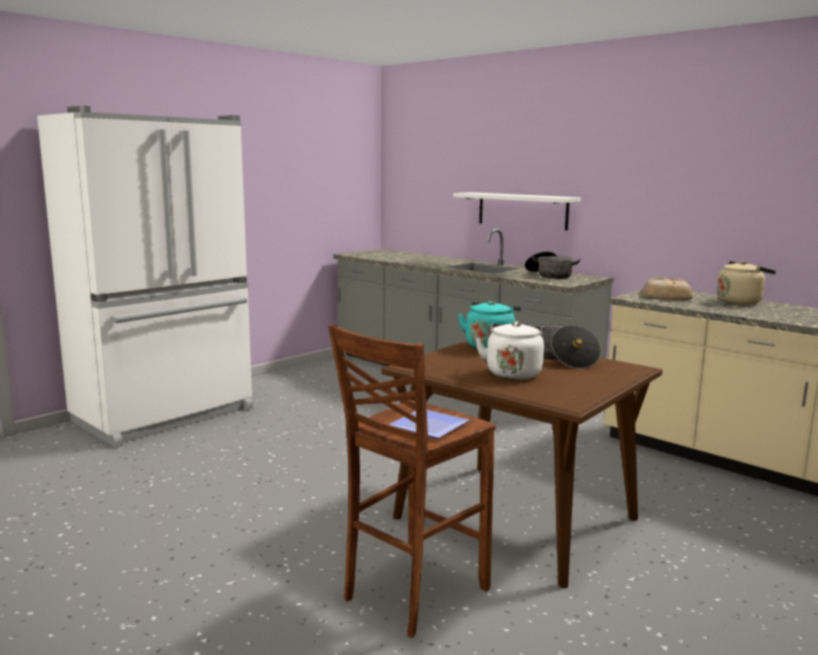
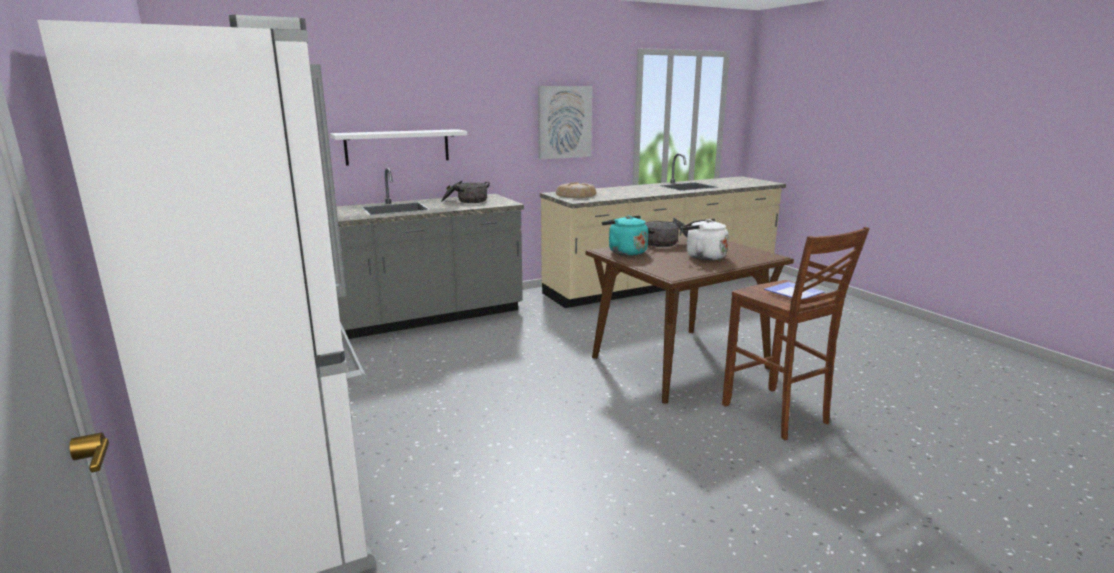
camera: 70 degrees left, 5 degrees up
beige kettle [717,261,776,305] -> none
none -> picture [538,86,592,160]

